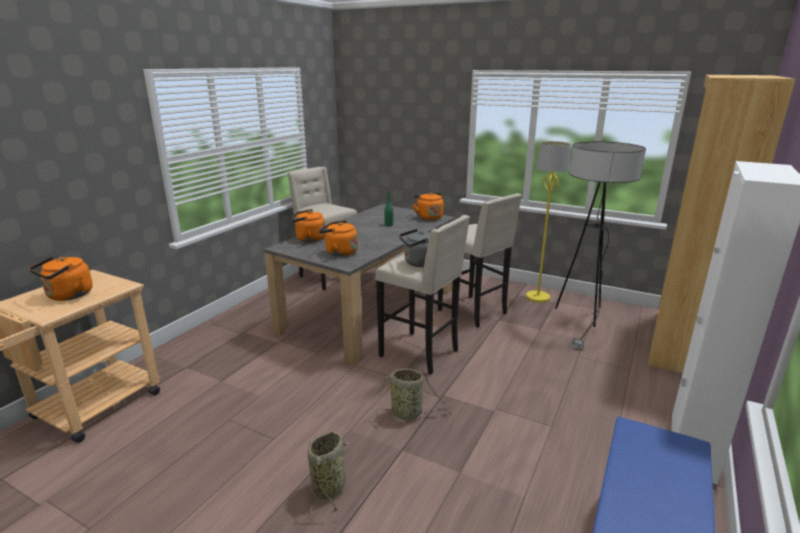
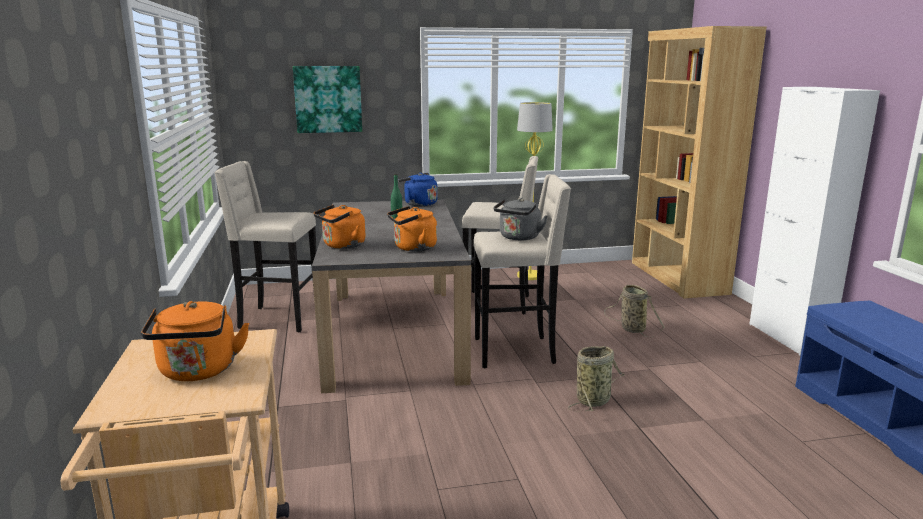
camera: 40 degrees left, 5 degrees down
basket [308,431,349,516] -> basket moved to [604,285,664,337]
orange kettle [413,193,444,220] -> blue kettle [398,173,438,207]
floor lamp [555,142,646,349] -> none
none -> picture [293,66,362,133]

